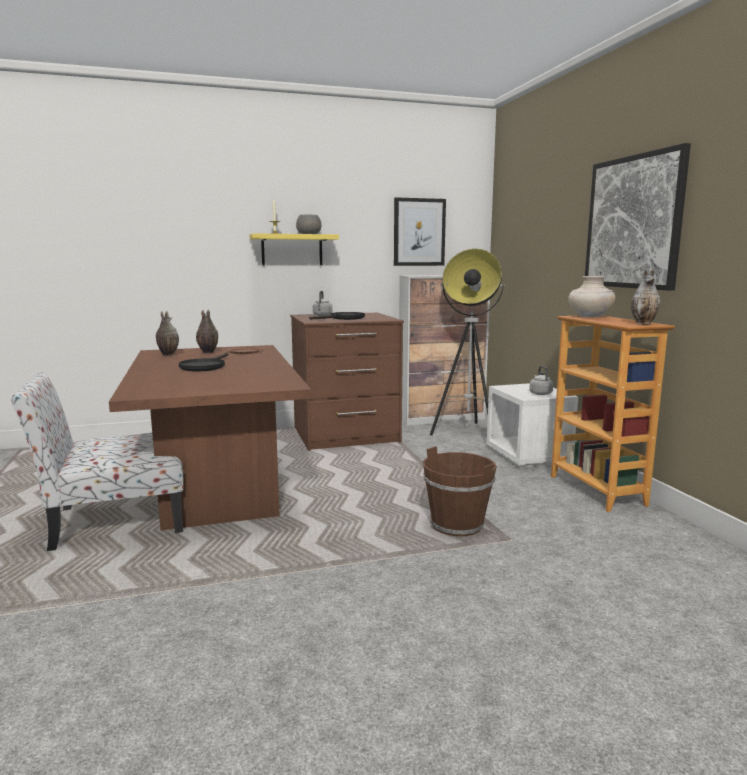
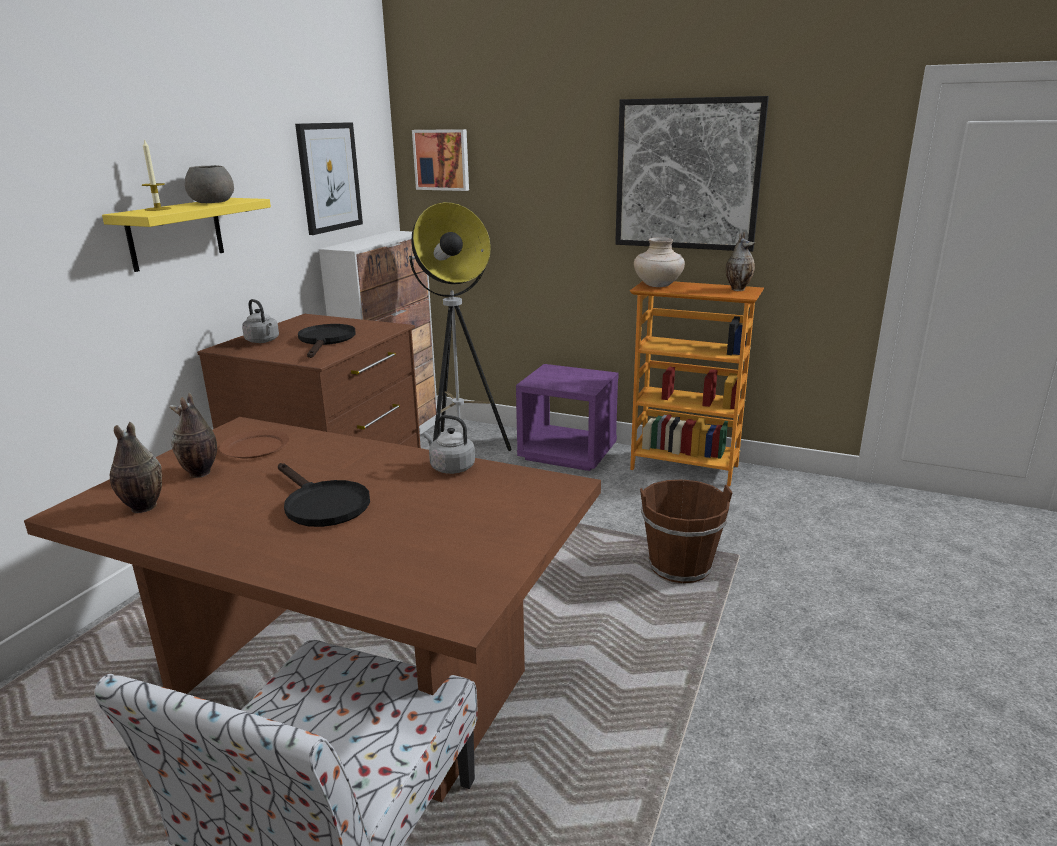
camera: 50 degrees left, 10 degrees up
white nightstand [486,383,578,468] -> purple nightstand [516,364,619,471]
grey kettle [529,366,553,395] -> grey kettle moved to [424,415,475,474]
none -> picture [412,129,469,191]

